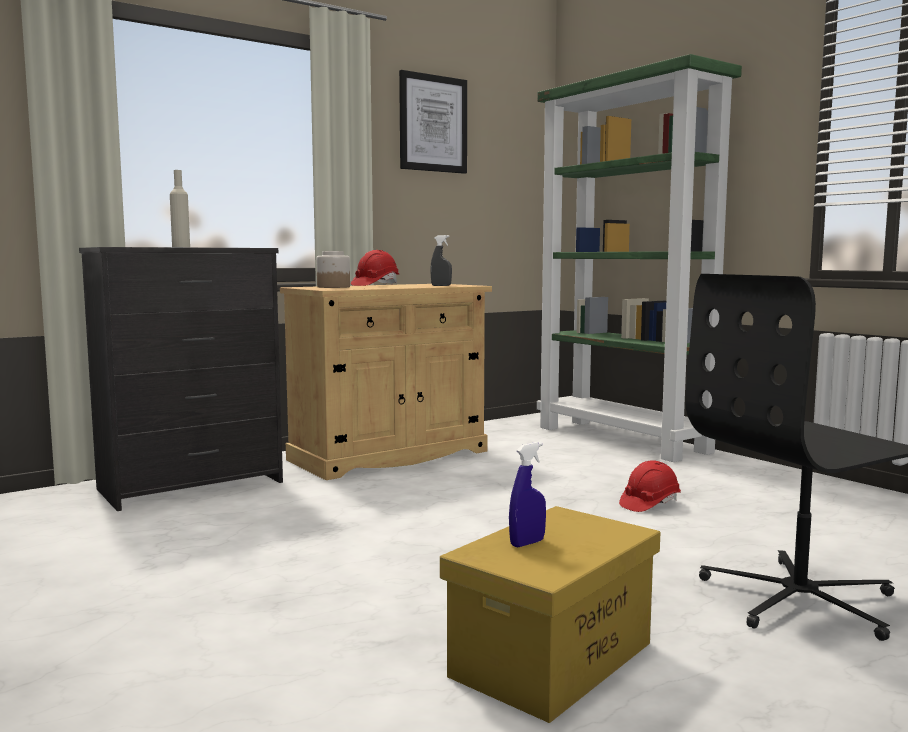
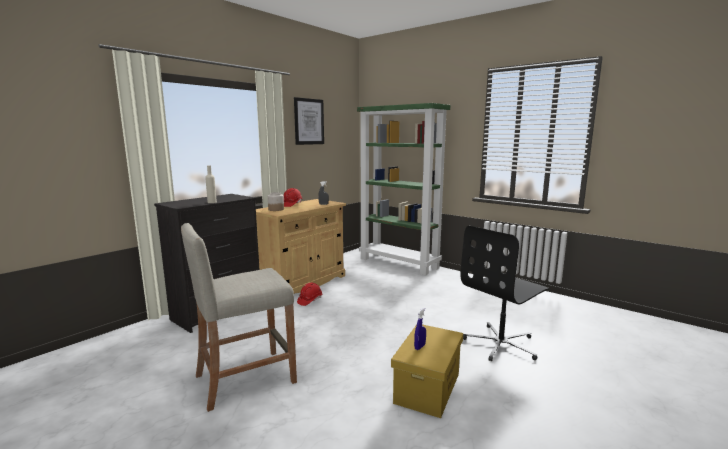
camera: 15 degrees left, 5 degrees up
red hard hat [619,460,681,512] -> red hard hat moved to [297,283,322,306]
none -> beige stool [181,223,297,412]

